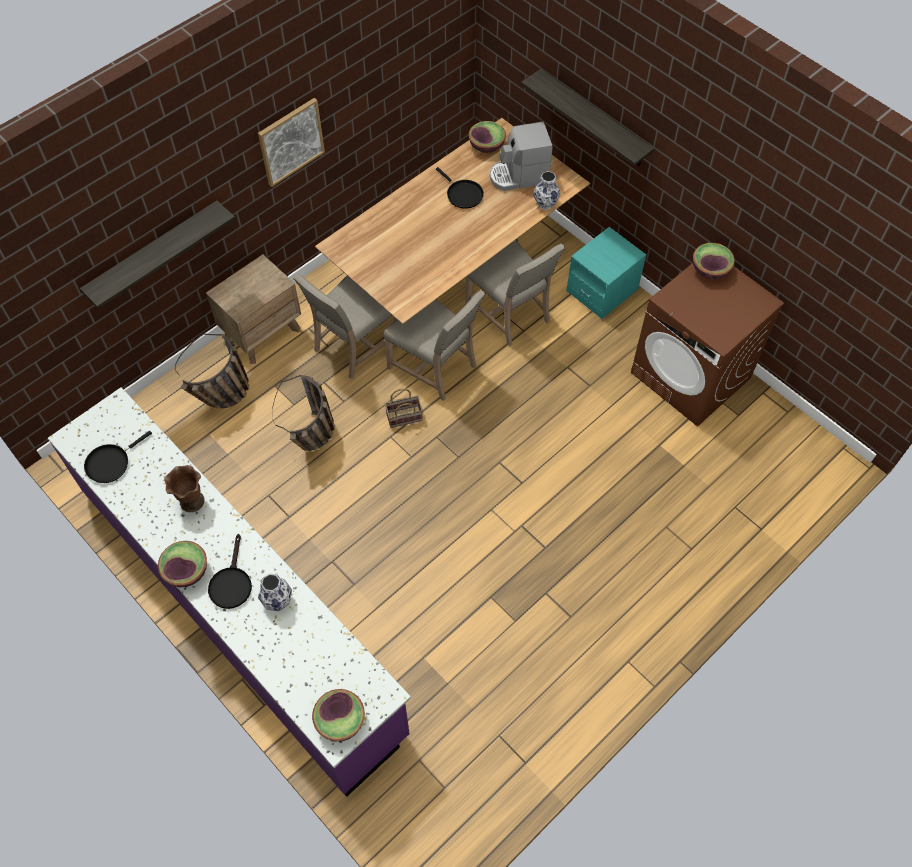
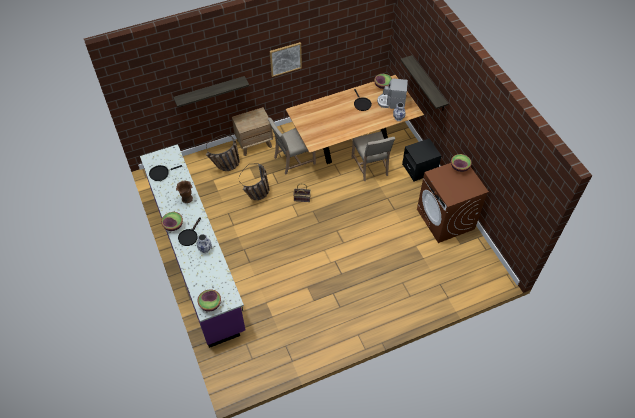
camera: 20 degrees right, 5 degrees down
beige chair [383,290,485,401] -> none
turquoise nightstand [567,227,646,319] -> black nightstand [402,138,442,182]

